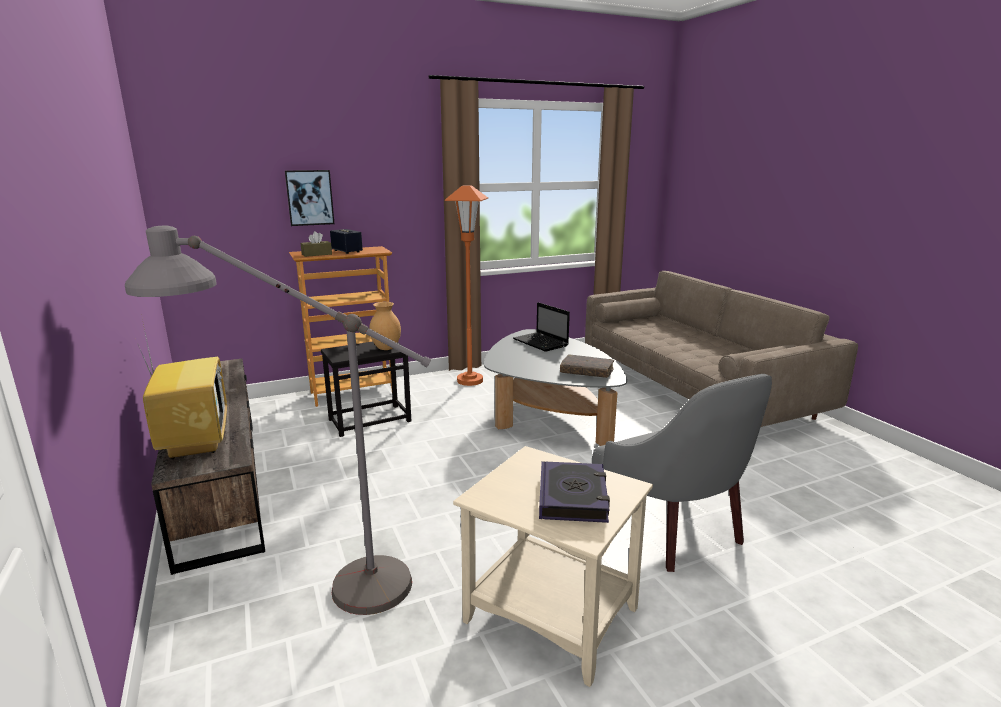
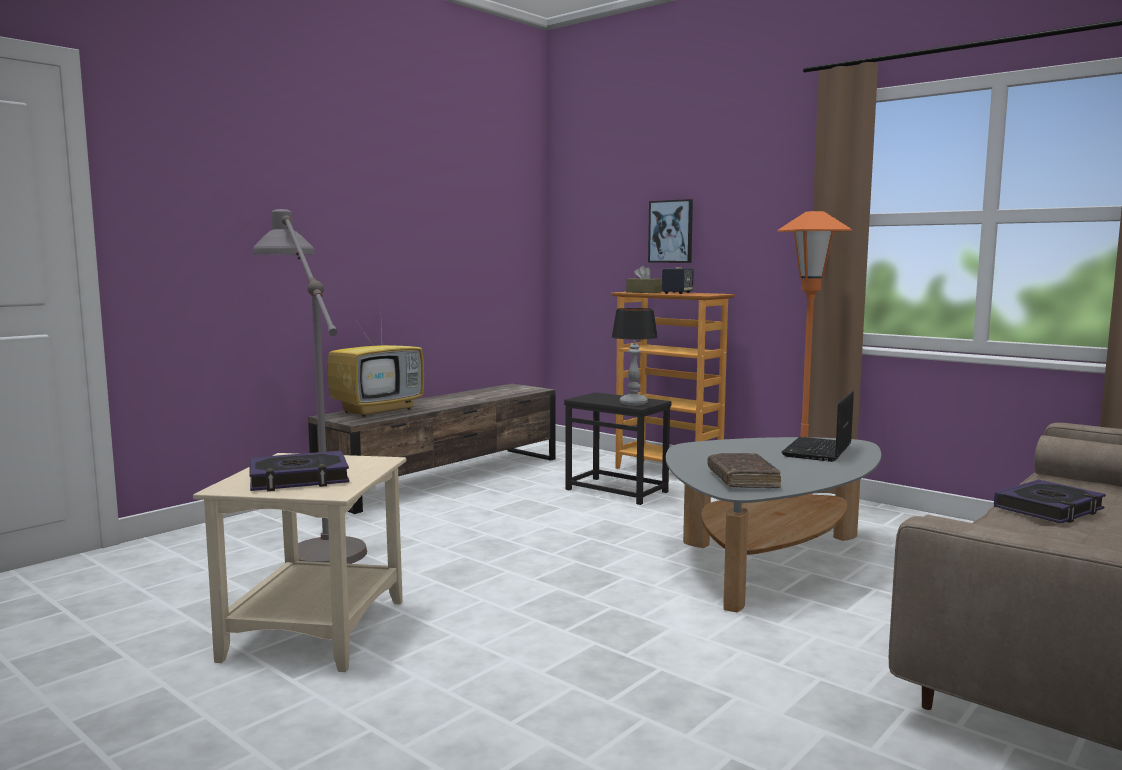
camera: 65 degrees right, 10 degrees down
brown vase [369,302,401,350] -> table lamp [612,308,658,406]
grey armchair [592,374,772,572] -> none
none -> book [994,480,1106,523]

